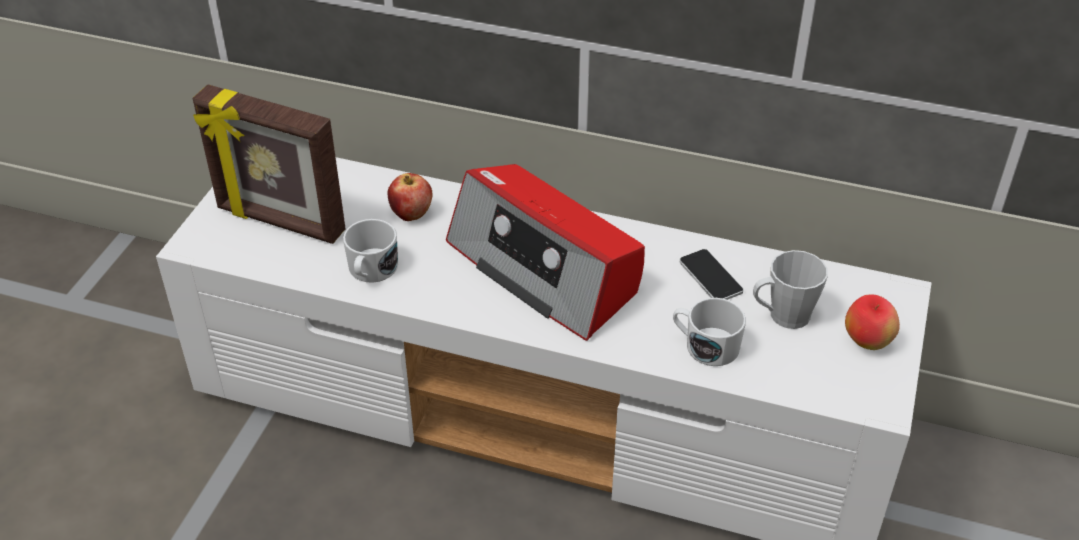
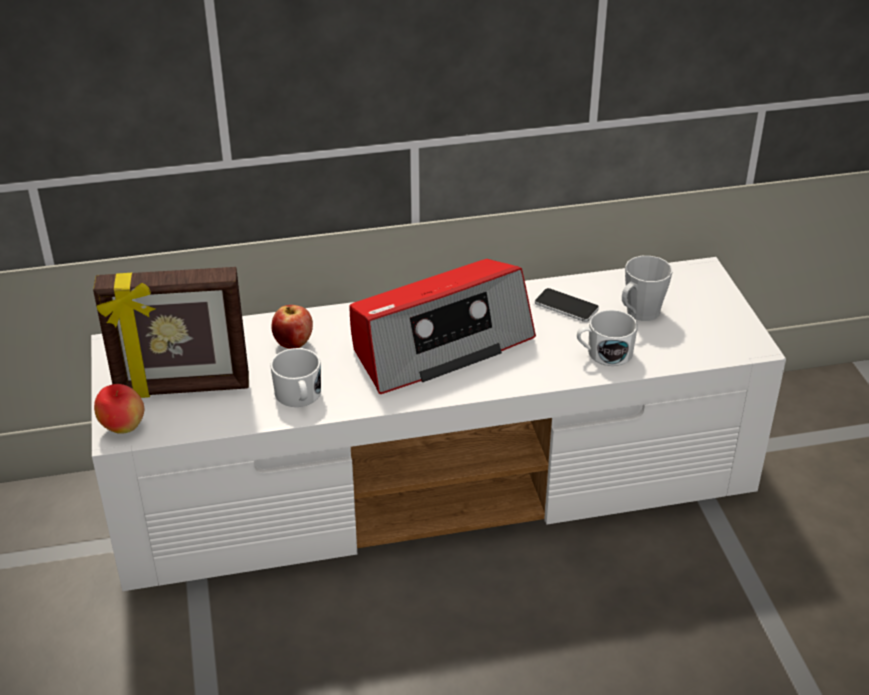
camera: 30 degrees left, 5 degrees down
radio [446,164,645,341] -> radio turned 45 degrees counterclockwise [349,259,536,394]
apple [845,295,900,350] -> apple moved to [94,384,144,434]

